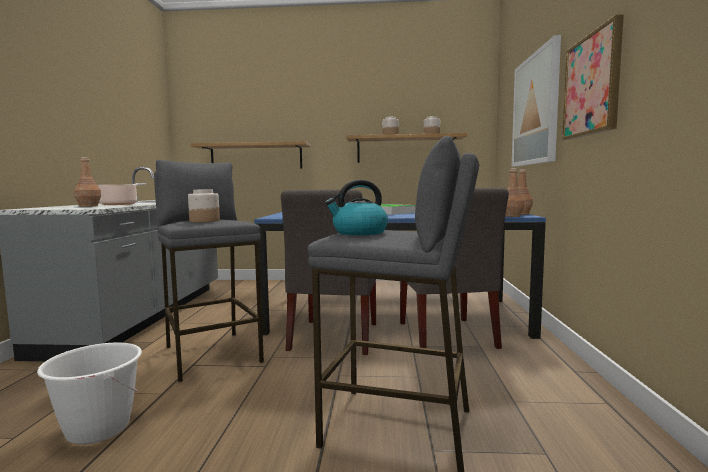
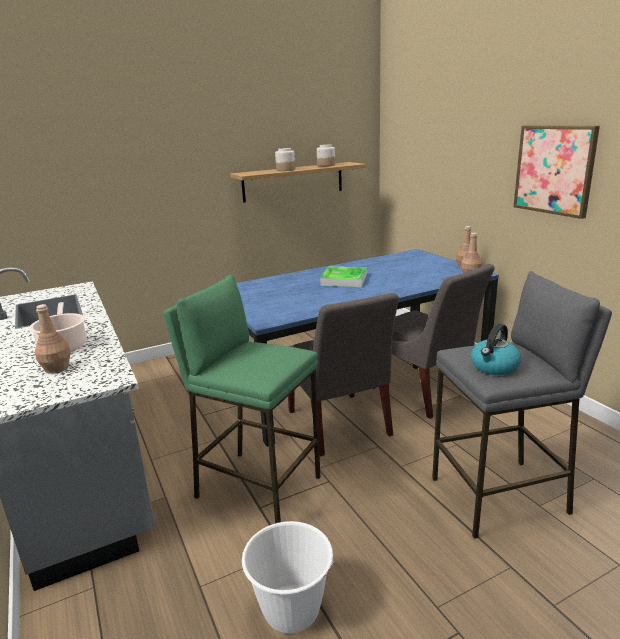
camera: 30 degrees left, 15 degrees up
grey stool [154,160,264,382] -> green stool [163,275,321,523]
jar [188,189,220,222] -> none
shelf [190,141,311,168] -> none
picture [512,35,561,167] -> none

